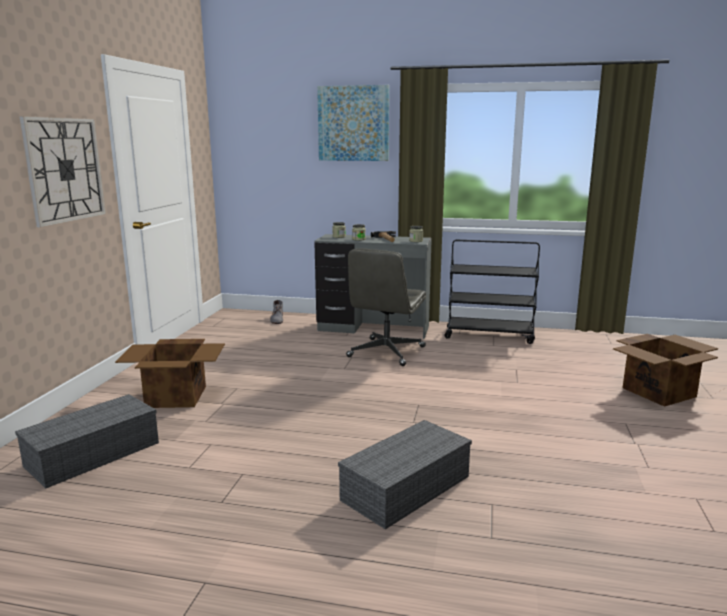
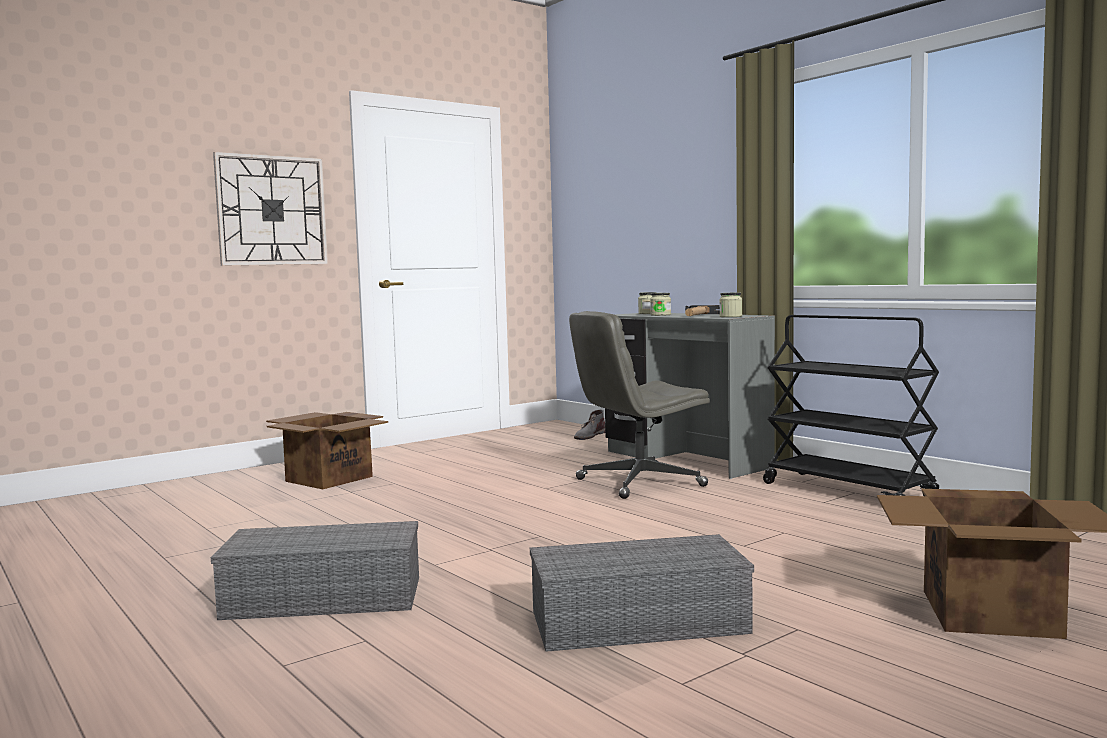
camera: 40 degrees right, 10 degrees down
grey storage box [15,394,159,488] -> grey storage box moved to [530,534,754,652]
picture [317,85,389,161] -> none

